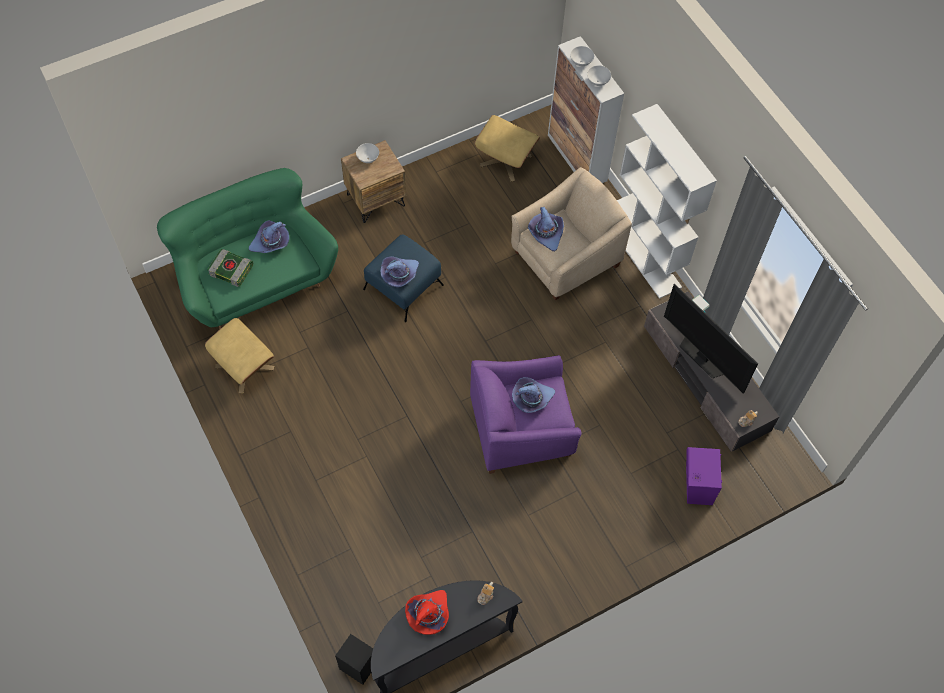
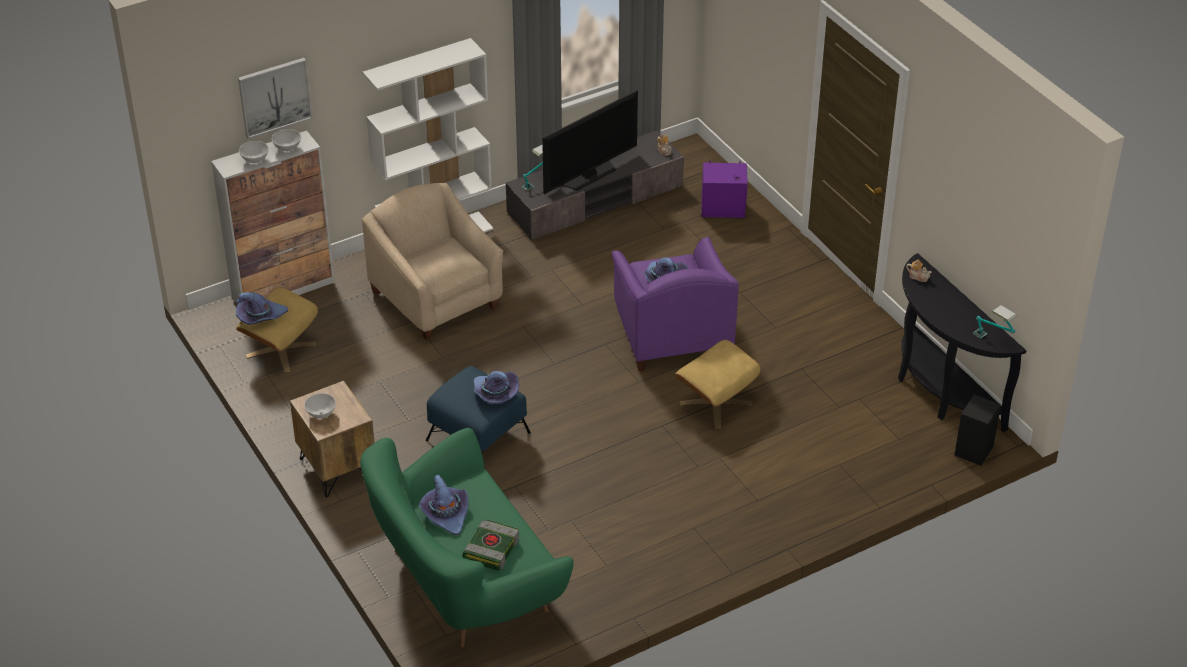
camera: 90 degrees left, 20 degrees down
beige ottoman [205,318,274,394] -> beige ottoman moved to [675,340,761,429]
red hat [405,590,449,635] -> none
purple hat [528,207,564,251] -> purple hat moved to [236,292,288,325]
none -> picture [238,58,313,139]
none -> table lamp [973,305,1016,339]

